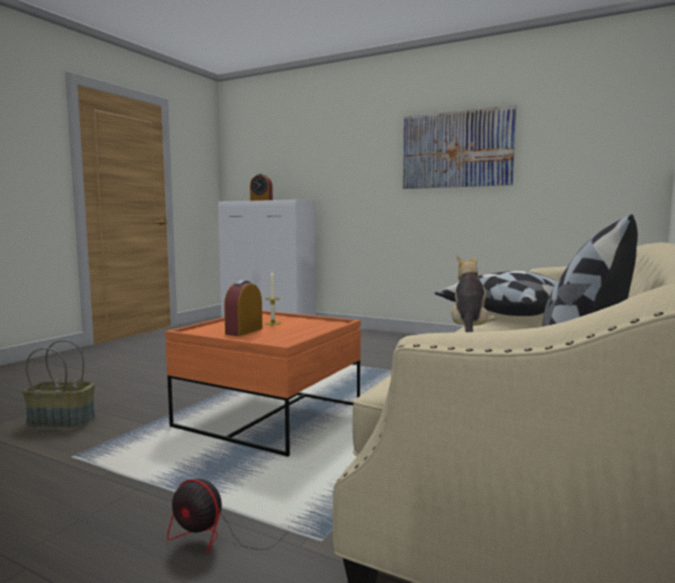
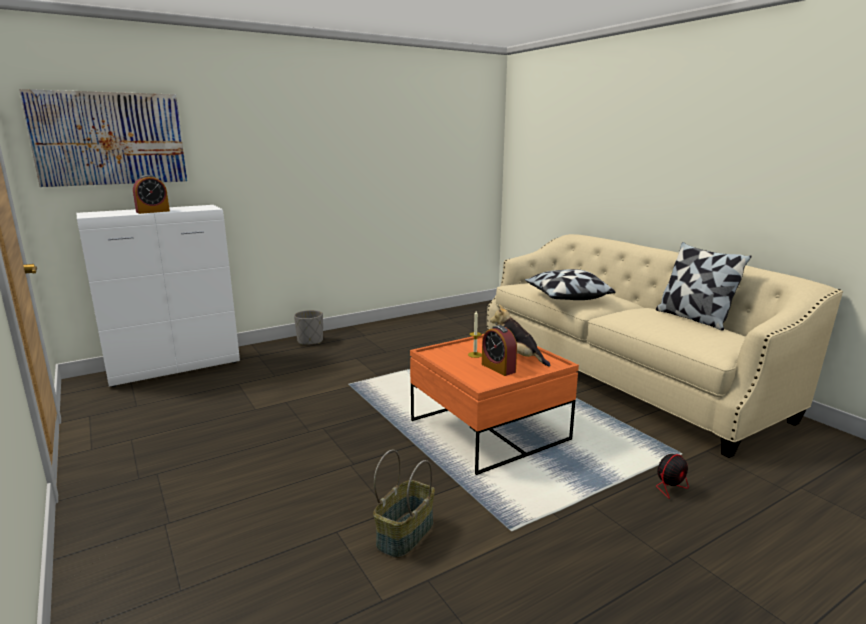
camera: 60 degrees left, 10 degrees up
picture [403,105,516,189] -> picture moved to [19,89,187,187]
plush toy [451,256,496,332] -> plush toy moved to [490,305,551,367]
none -> grey planter [294,310,323,345]

